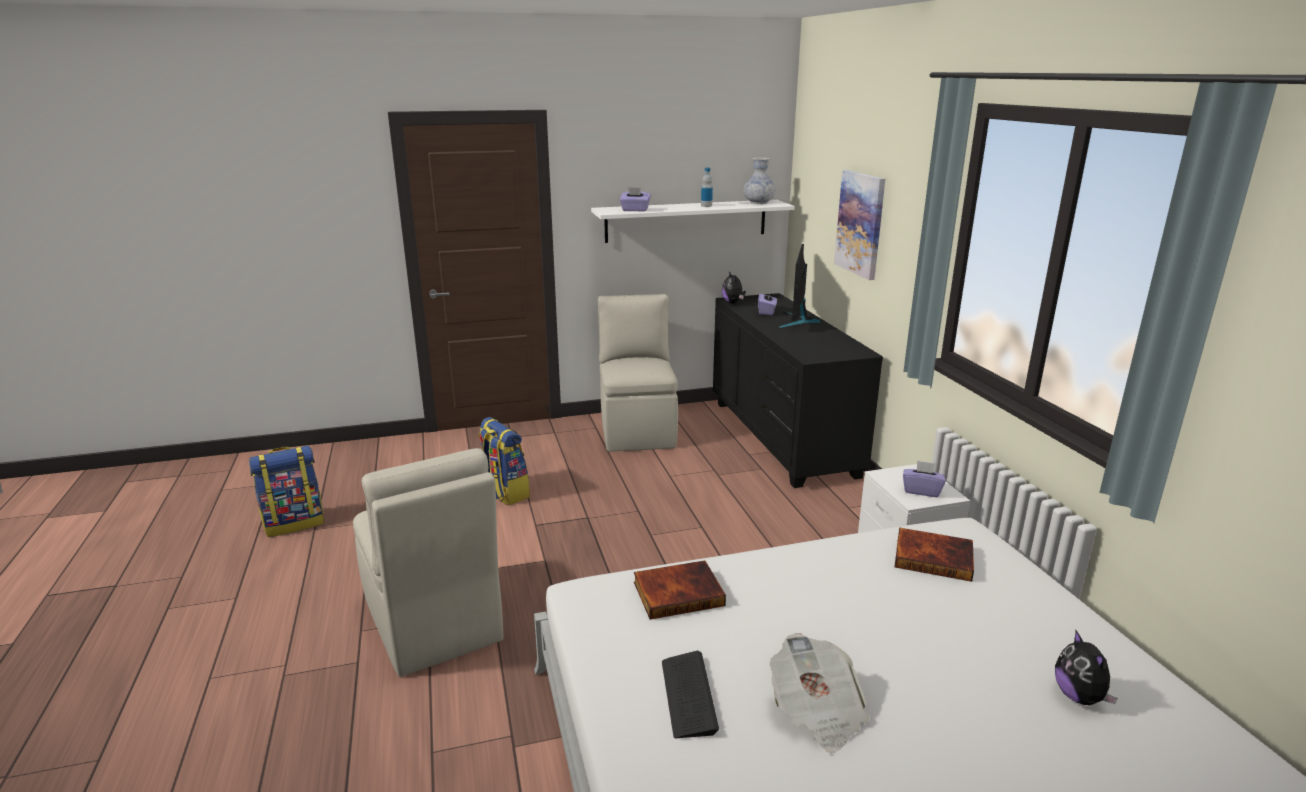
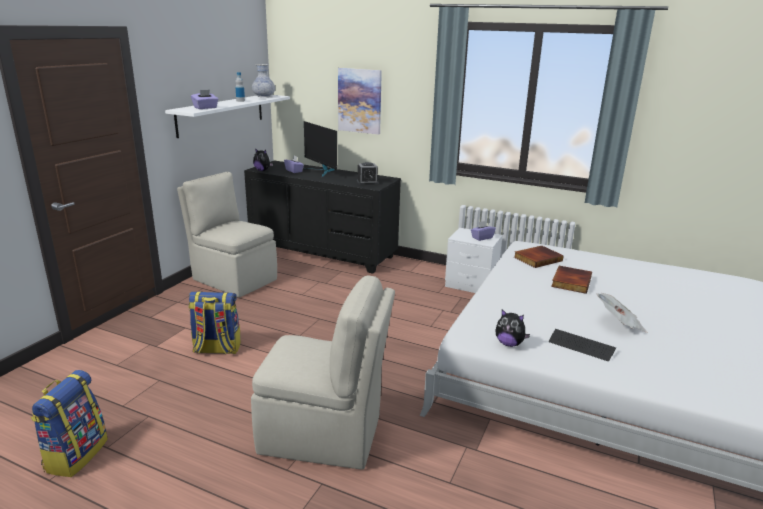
camera: 50 degrees left, 0 degrees up
book [634,560,726,620] -> book moved to [551,266,592,294]
plush toy [1055,630,1118,705] -> plush toy moved to [495,309,530,347]
none -> alarm clock [357,162,378,185]

